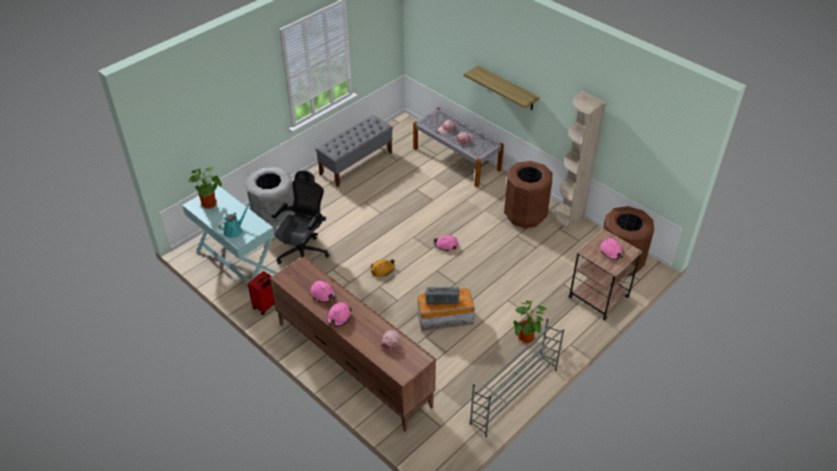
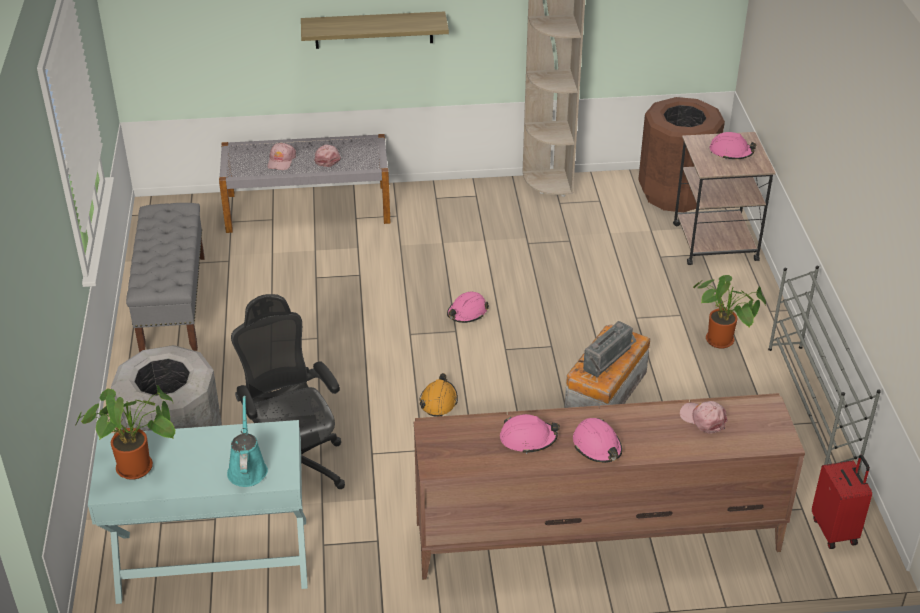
camera: 50 degrees left, 5 degrees down
red suitcase [248,271,275,315] -> red suitcase moved to [812,455,872,549]
brown trash can [504,161,552,228] -> none

